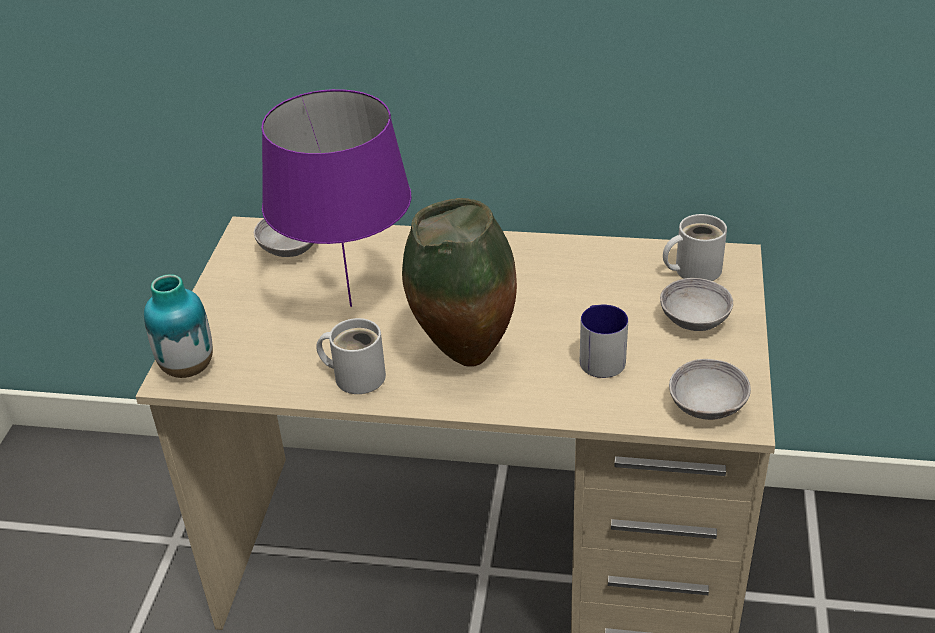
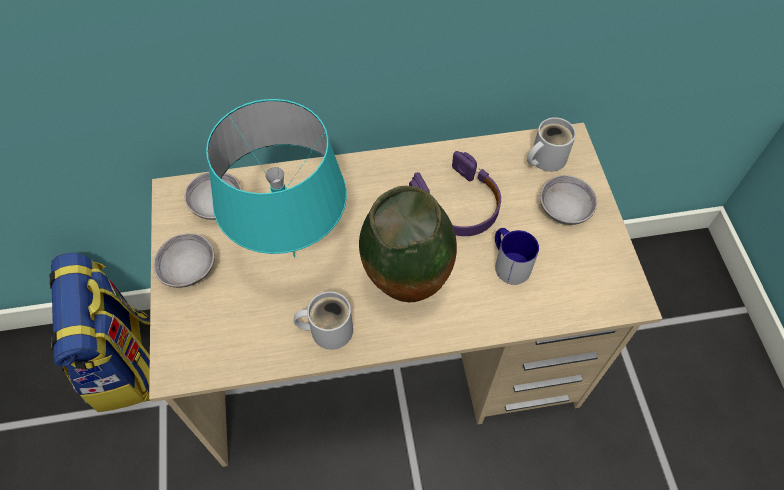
camera: 20 degrees left, 20 degrees up
vase [144,274,213,378] -> none
purple table lamp [261,89,412,307] -> turquoise table lamp [206,99,347,257]
grey bowl [669,359,751,420] -> grey bowl moved to [153,233,215,288]
none -> backpack [49,253,150,412]
none -> purple headphones [409,151,501,236]

